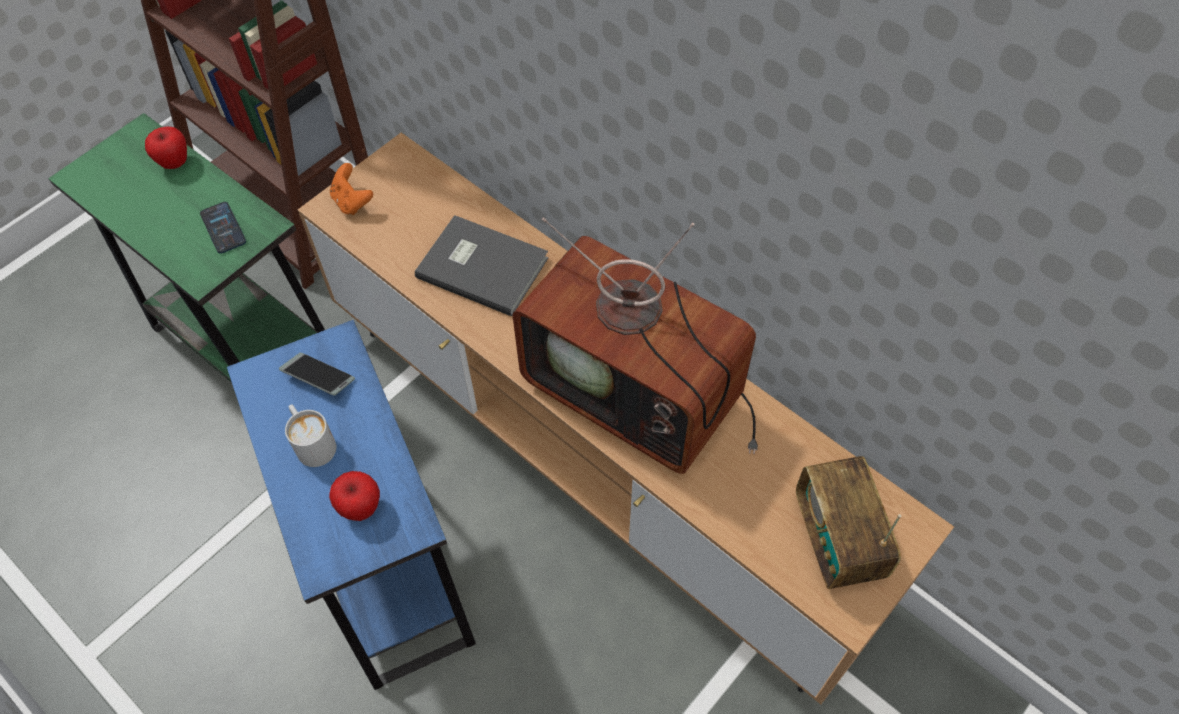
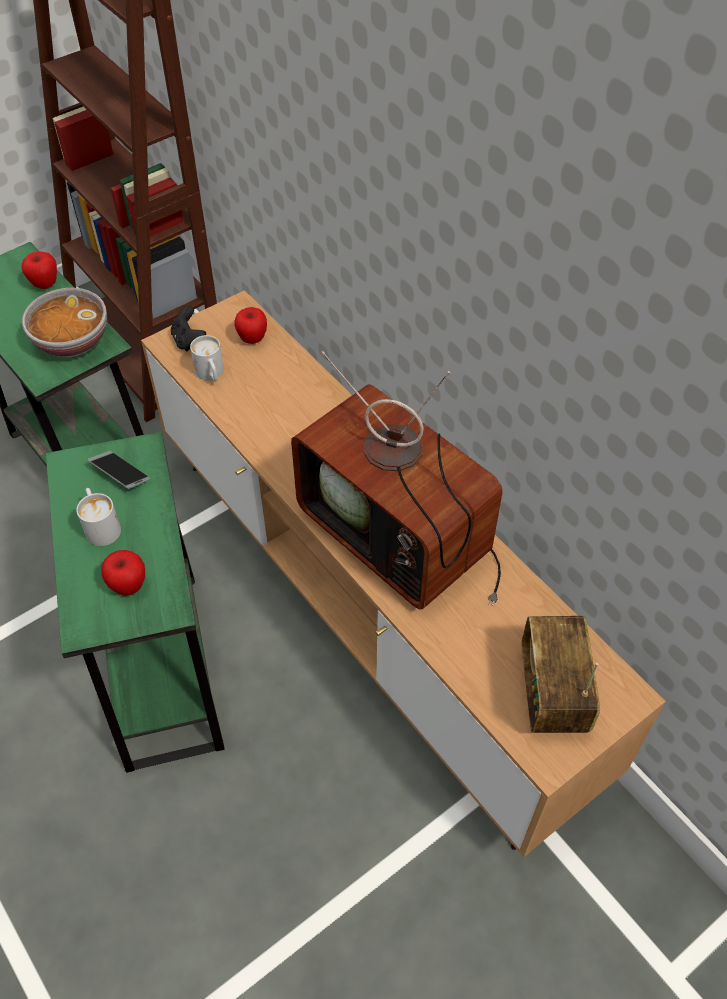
camera: 10 degrees right, 5 degrees down
phone [200,202,246,254] -> bowl [22,288,107,357]
blue side table [227,320,476,690] -> green side table [46,432,225,773]
orange game controller [330,163,373,215] -> black game controller [171,306,206,351]
grey book [415,215,548,316] -> none
none -> white mug [190,335,224,382]
none -> apple [234,307,267,344]

